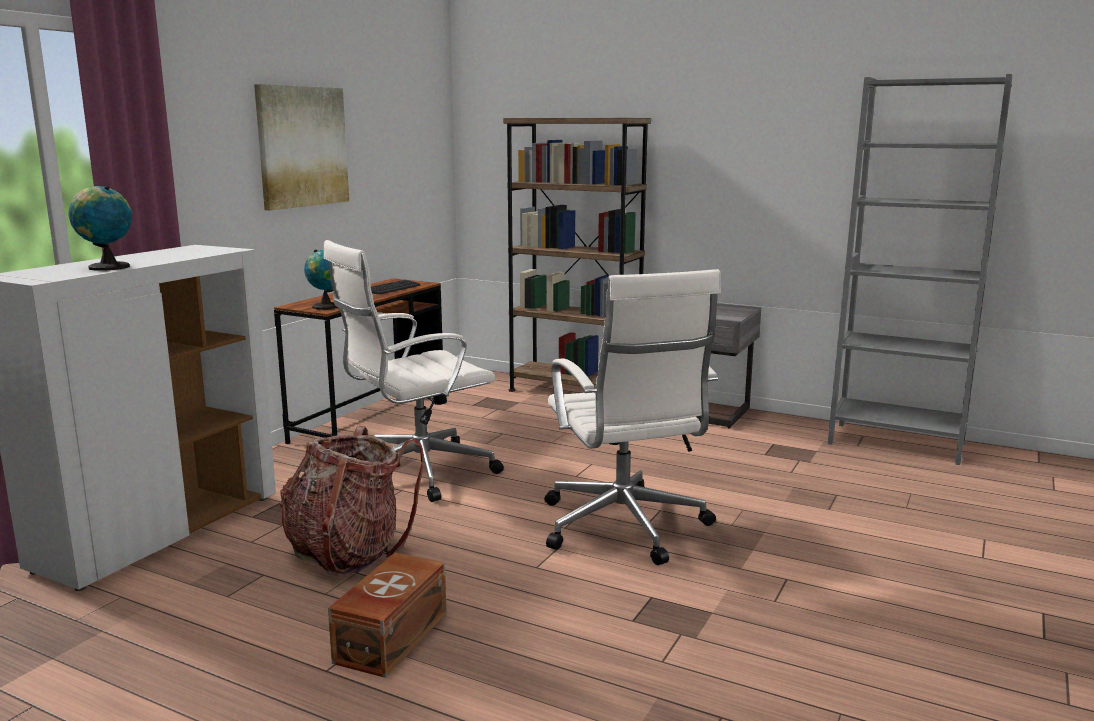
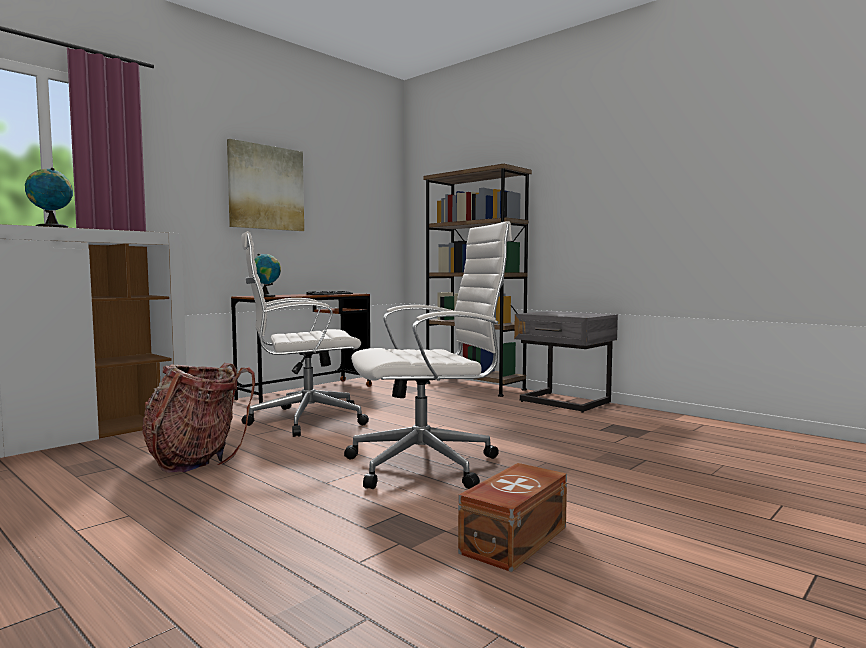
camera: 15 degrees right, 10 degrees down
brown storage box [328,553,447,678] -> brown storage box moved to [458,463,567,572]
white office chair [544,269,721,565] -> white office chair turned 105 degrees counterclockwise [344,221,512,489]
grey bookcase [828,74,1012,465] -> none

